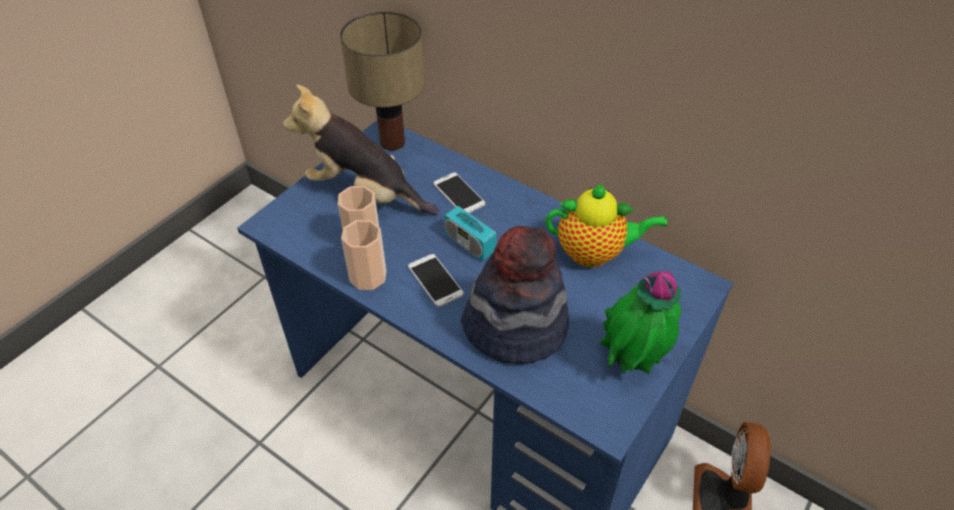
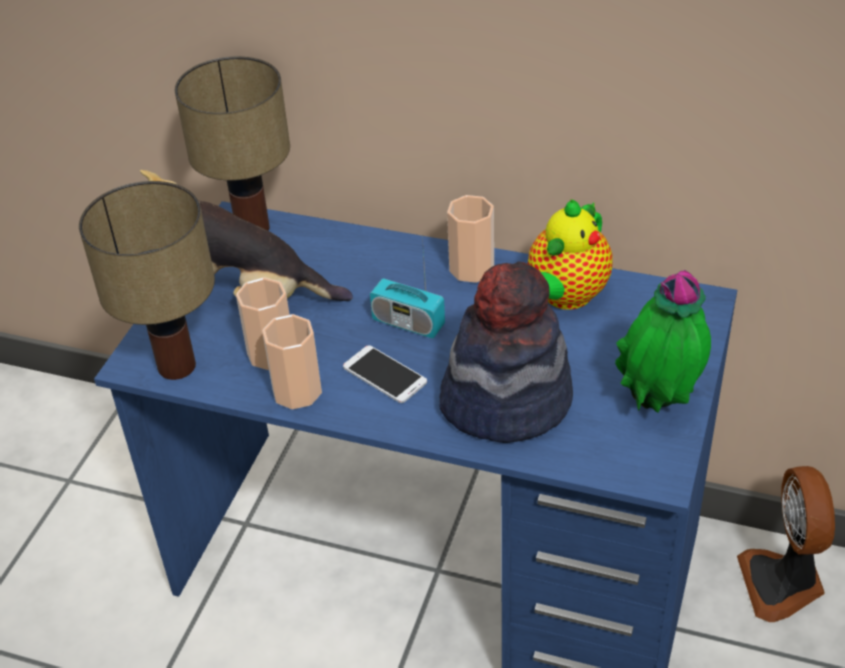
camera: 15 degrees left, 5 degrees down
phone [433,173,485,213] -> none
teapot [546,184,668,267] -> teapot turned 135 degrees clockwise [528,199,613,310]
none -> table lamp [79,181,215,380]
none -> cup [447,195,494,283]

